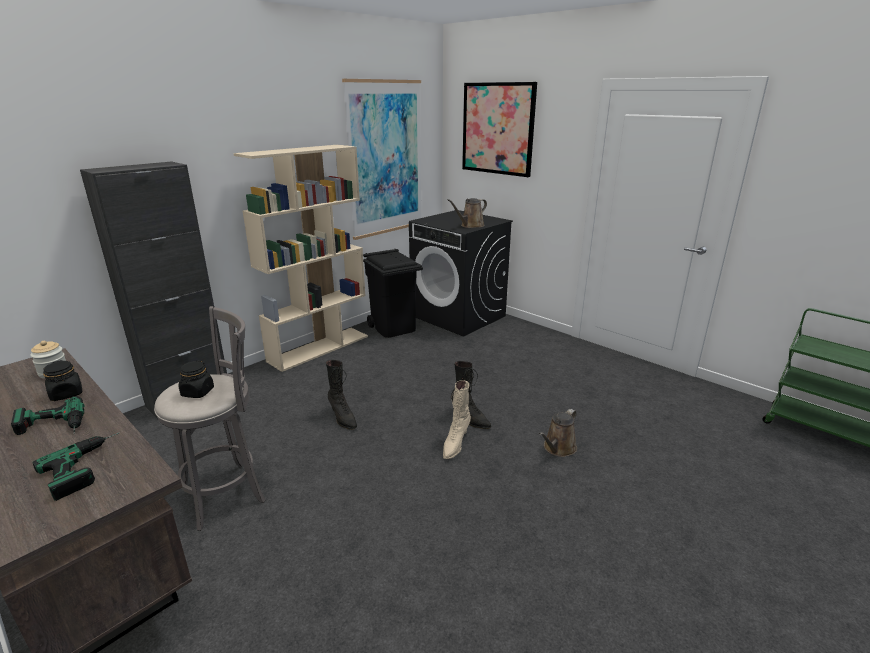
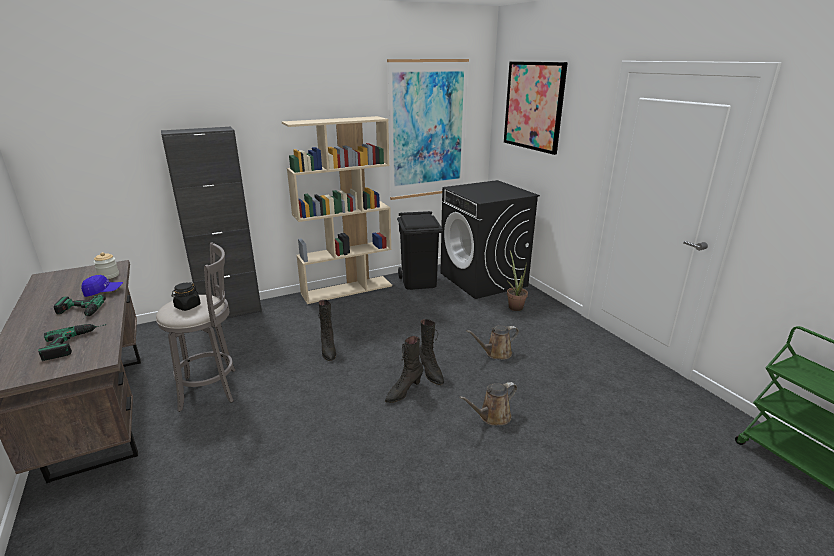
camera: 20 degrees right, 0 degrees up
black jar [43,360,82,401] -> blue cap [81,275,123,297]
beige boot [443,380,471,459] -> black boot [385,336,423,403]
brown watering can [448,198,487,228] -> brown watering can moved to [467,325,519,360]
none -> potted plant [507,251,528,311]

